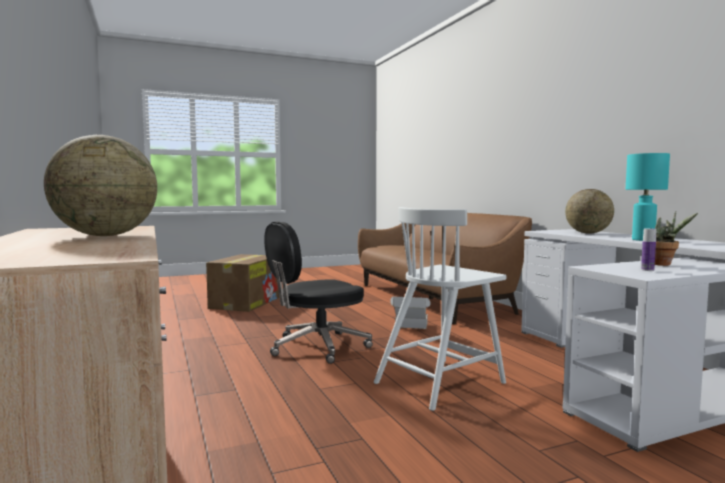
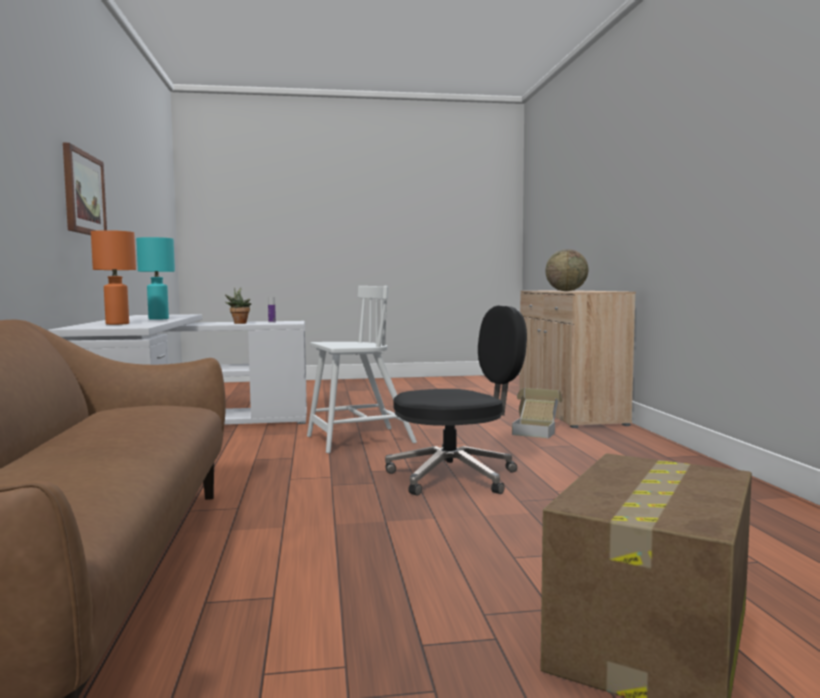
camera: 165 degrees left, 0 degrees up
cardboard box [390,297,431,329] -> cardboard box moved to [512,388,562,439]
globe [565,189,614,234] -> orange table lamp [91,230,136,325]
none -> picture [63,143,107,235]

